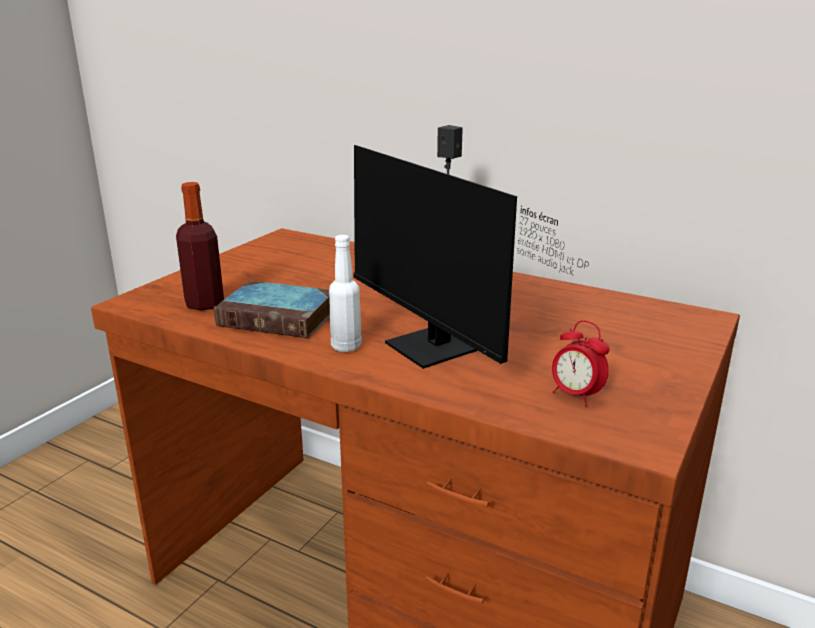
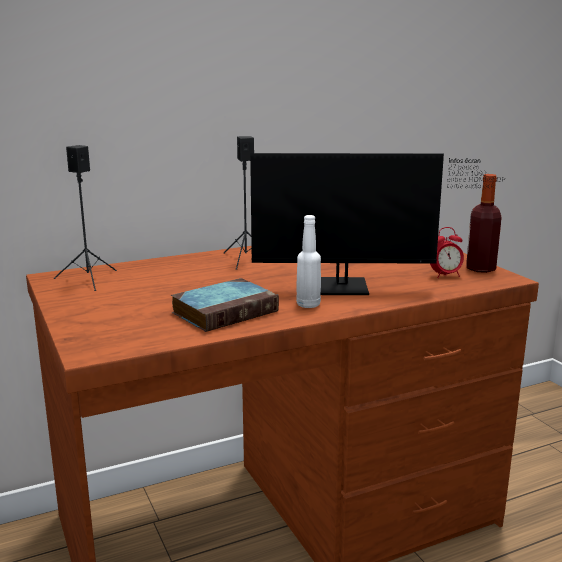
camera: 55 degrees left, 5 degrees down
bottle [176,182,224,310] -> bottle moved to [466,174,502,273]
none -> black speaker [54,145,117,291]

